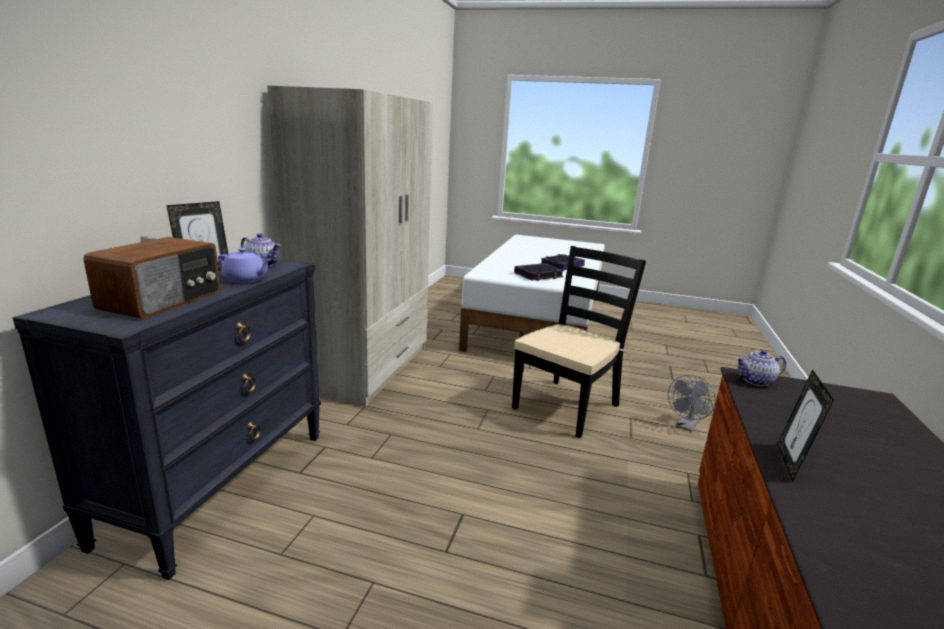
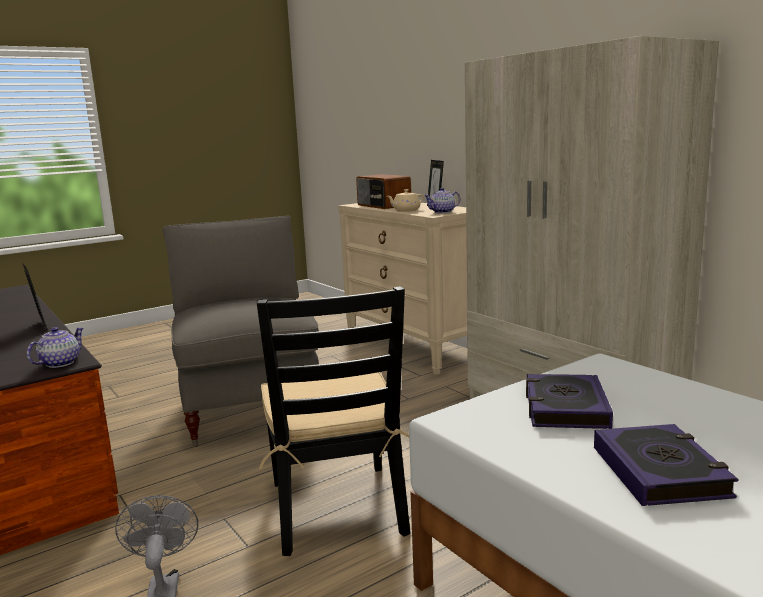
camera: 130 degrees right, 5 degrees down
black dresser [13,259,321,580] -> beige dresser [338,203,467,375]
purple teapot [218,248,272,283] -> beige teapot [387,189,424,212]
none -> grey armchair [163,216,319,447]

